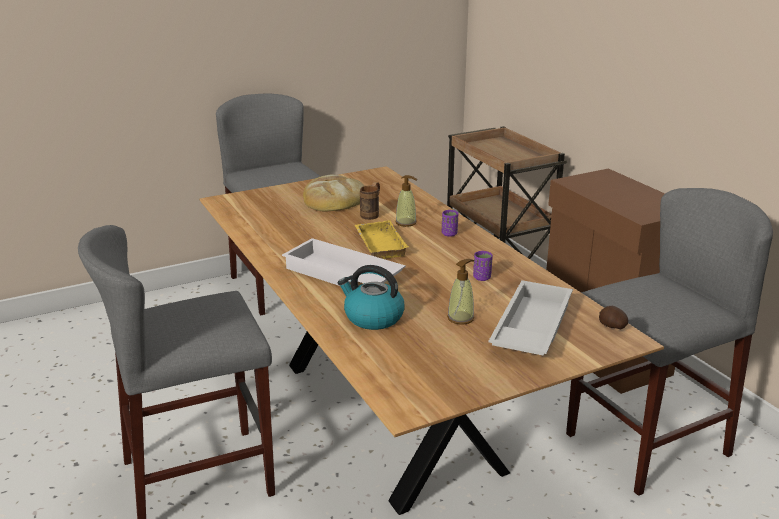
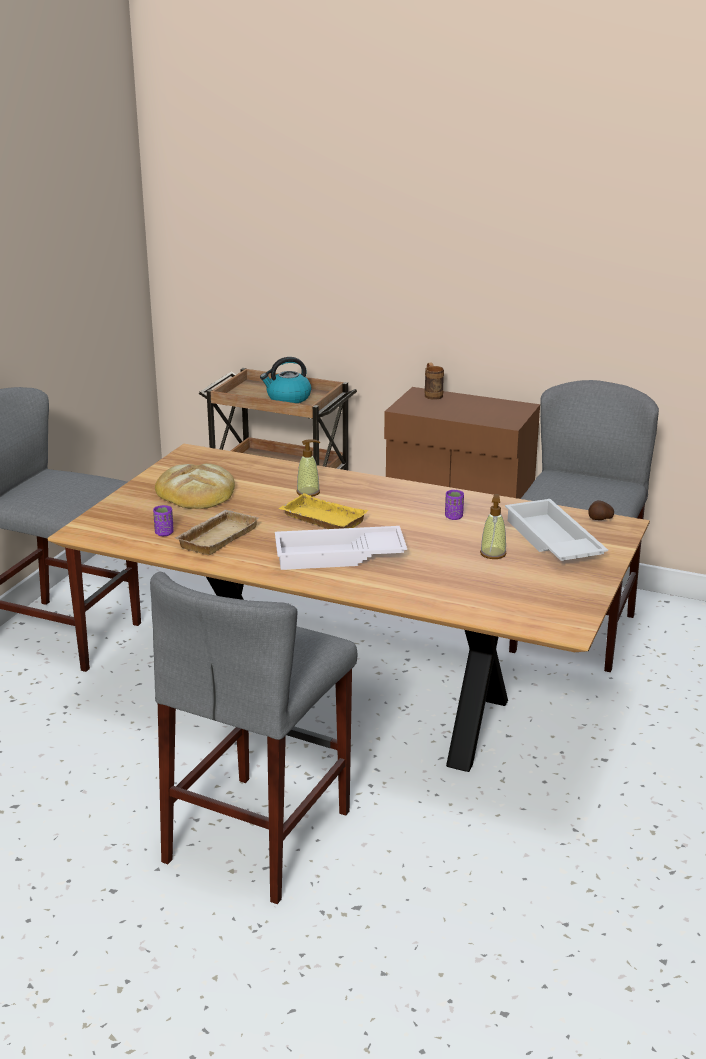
camera: 40 degrees left, 0 degrees up
kettle [338,265,405,330] -> kettle moved to [260,357,311,403]
brown mug [360,182,380,220] -> brown mug moved to [424,362,444,400]
purple cup [442,210,458,237] -> purple cup moved to [153,505,174,536]
none -> beige tray [174,510,259,555]

